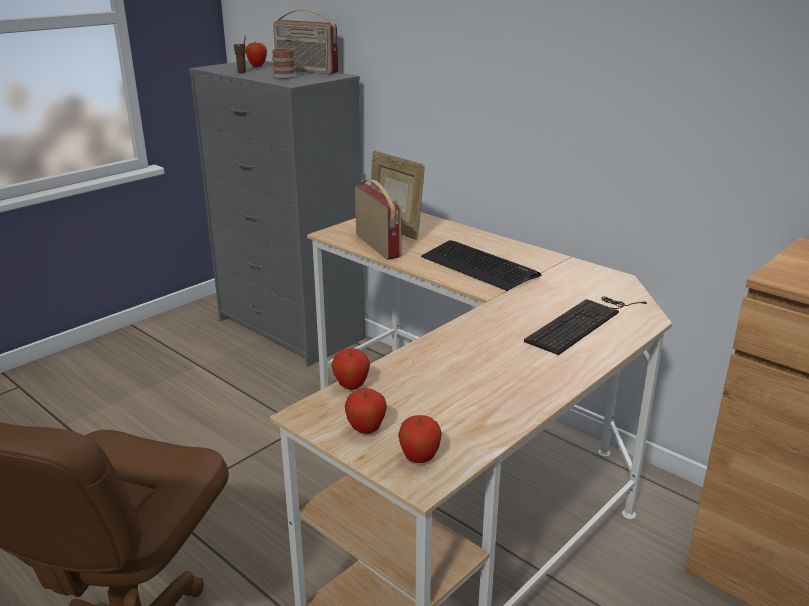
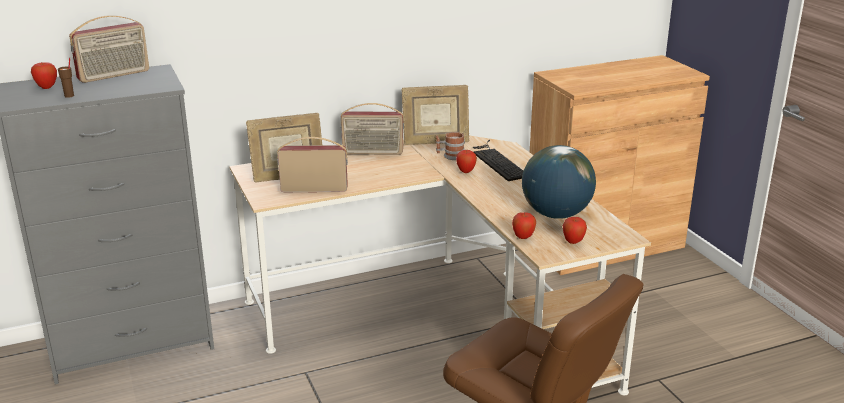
camera: 65 degrees left, 0 degrees up
mug [272,48,297,79] -> mug moved to [436,132,465,160]
apple [398,415,442,463] -> apple moved to [456,150,477,173]
keyboard [421,240,541,291] -> none
none -> radio [341,103,404,155]
none -> picture frame [401,85,469,145]
none -> globe [522,145,596,219]

